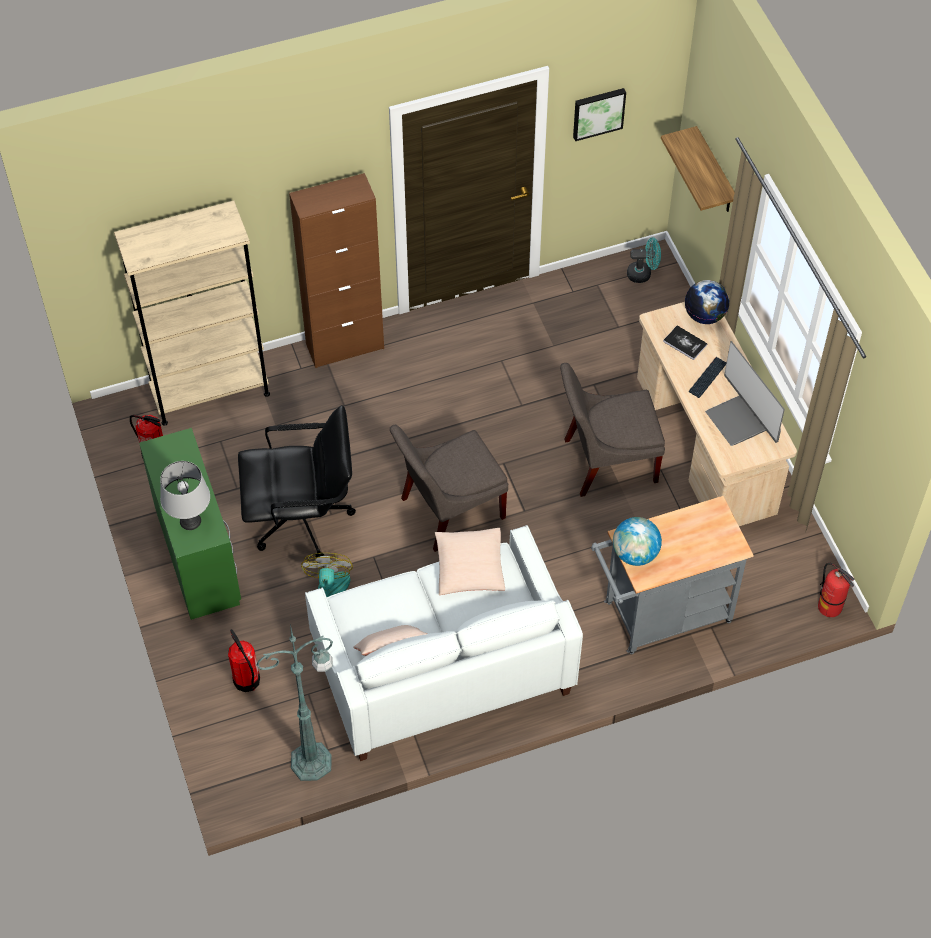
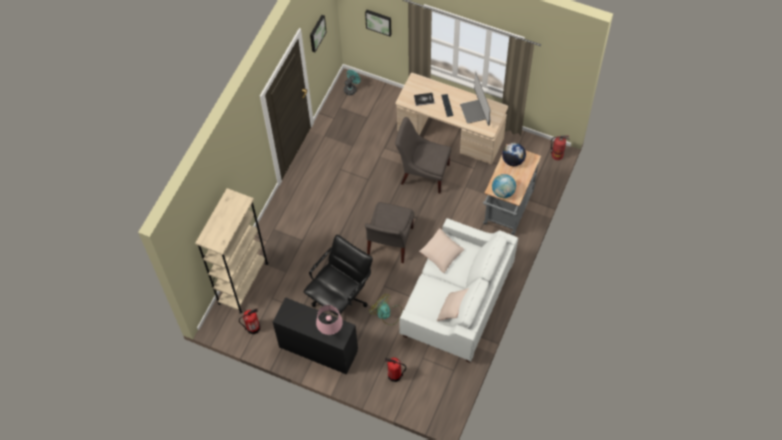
camera: 45 degrees left, 5 degrees up
green desk [139,428,241,620] -> black desk [273,297,358,375]
grey table lamp [160,461,210,530] -> pink table lamp [316,305,343,337]
green floor lamp [256,624,333,781] -> none
brown cabinet [289,173,384,368] -> none
grey chair [560,363,665,497] -> grey chair turned 75 degrees clockwise [395,117,451,193]
shelf [661,126,735,212] -> picture [365,10,392,36]
globe [685,280,730,324] -> globe moved to [502,143,526,166]
monitor [705,341,785,446] -> monitor turned 60 degrees clockwise [460,72,490,126]

